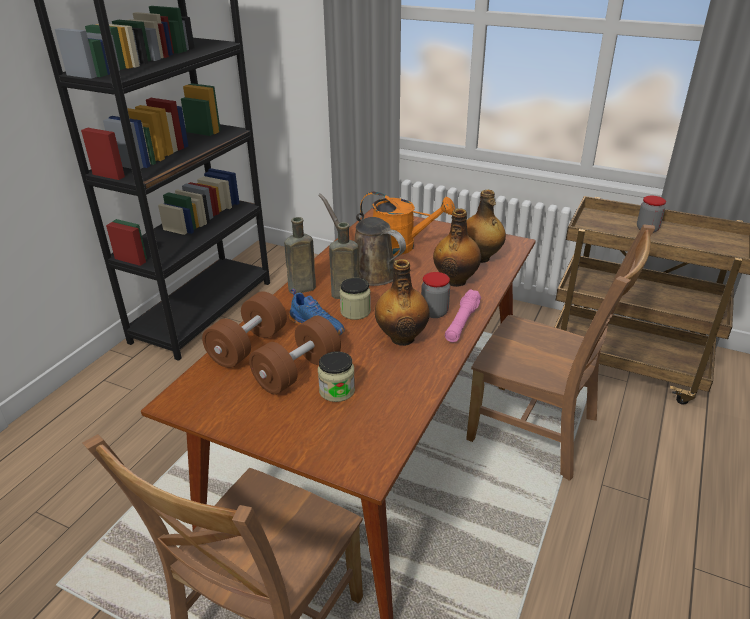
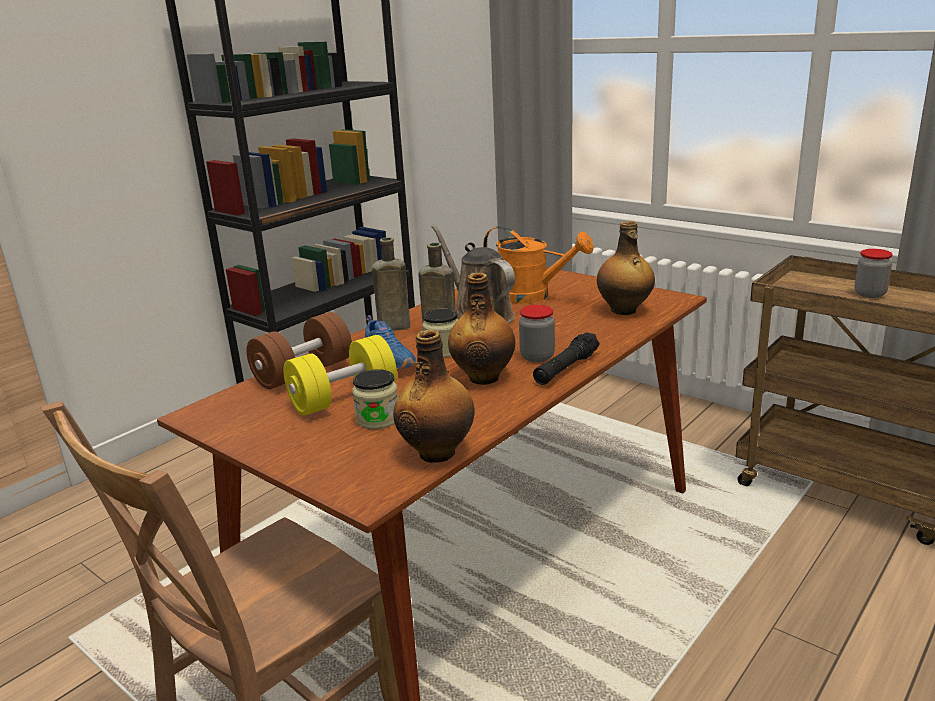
camera: 15 degrees right, 10 degrees down
brown dumbbell [249,316,341,394] -> yellow dumbbell [283,335,397,416]
bottle [433,208,481,287] -> bottle moved to [393,330,475,463]
pink flashlight [445,289,481,342] -> black flashlight [533,332,600,385]
brown chair [466,225,655,481] -> none

